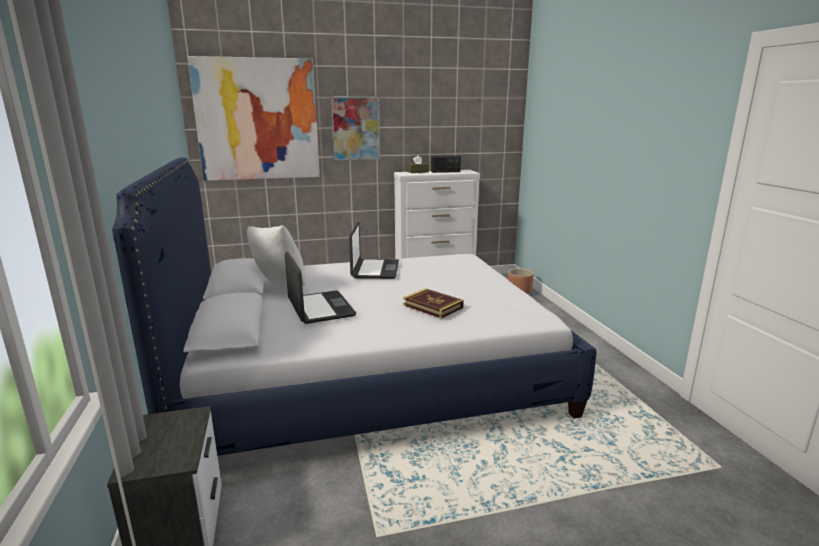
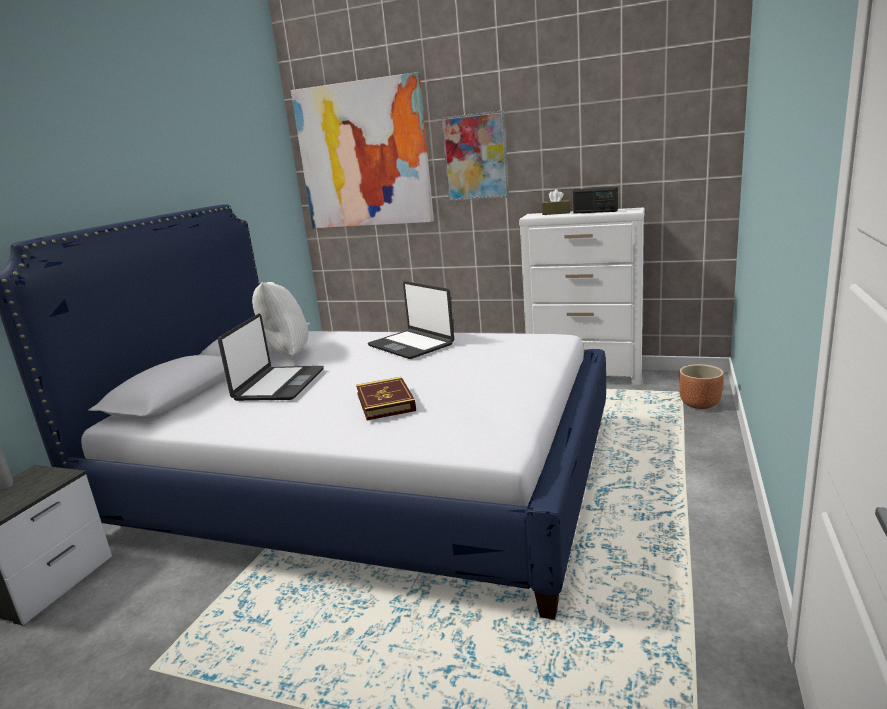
camera: 35 degrees right, 0 degrees up
laptop [349,222,399,279] -> laptop turned 105 degrees clockwise [368,281,454,359]

